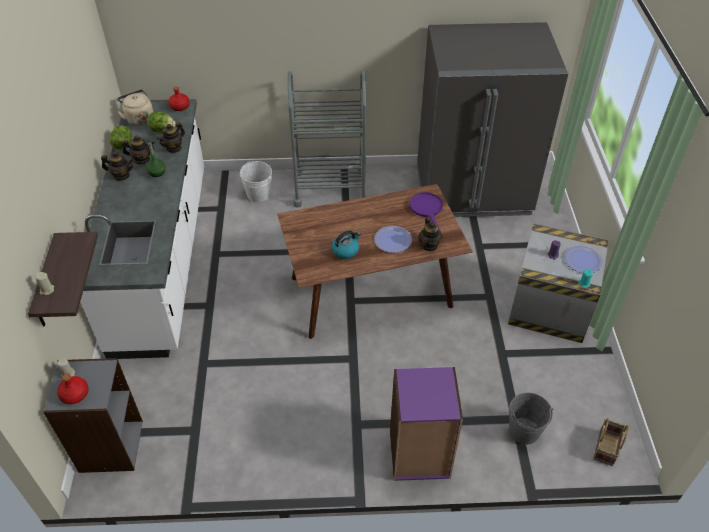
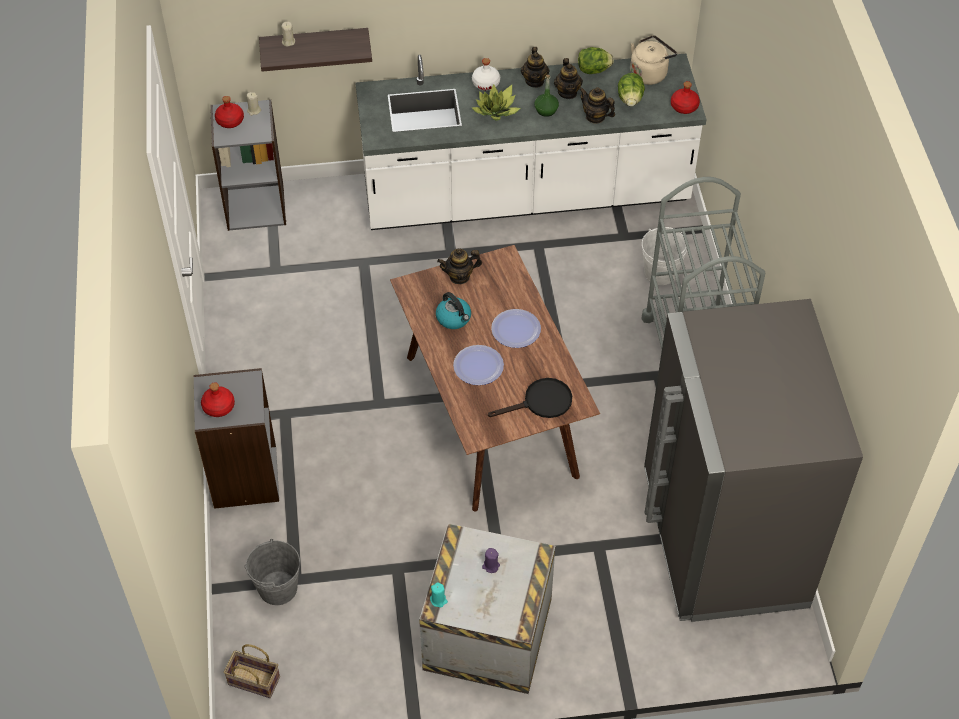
camera: 85 degrees right, 5 degrees up
purple bookcase [390,367,463,481] -> grey bookcase [193,368,279,509]
purple frying pan [409,192,443,234] -> black frying pan [488,378,572,418]
teapot [418,217,443,251] -> teapot moved to [437,249,482,284]
plate [564,246,602,273] -> plate moved to [491,309,541,348]
none -> red bottle [201,382,235,417]
none -> white bottle [472,58,500,91]
none -> potted plant [472,84,521,121]

